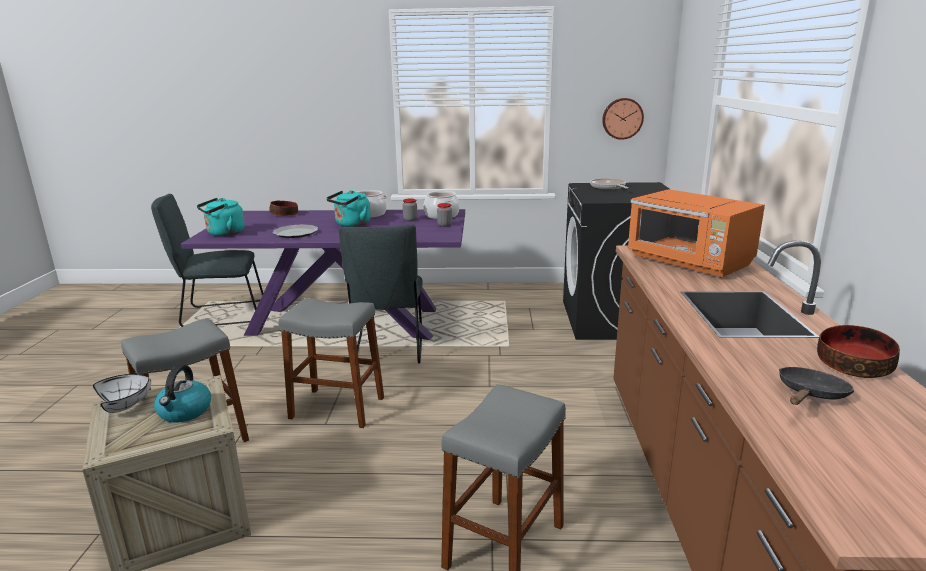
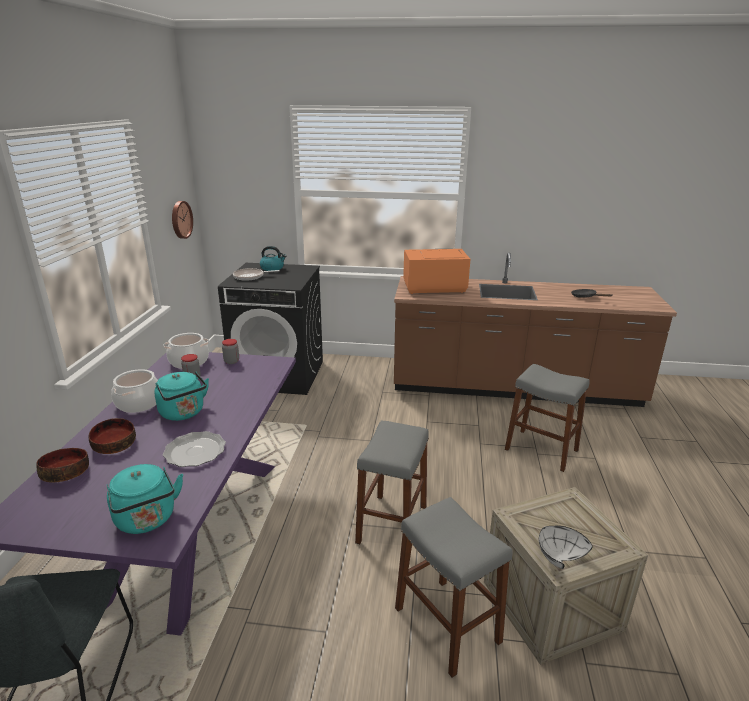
camera: 85 degrees left, 5 degrees up
kettle [154,365,211,423] -> kettle moved to [260,246,286,271]
grey chair [339,224,423,364] -> none
orange microwave [628,189,765,278] -> orange microwave turned 150 degrees counterclockwise [403,249,470,294]
bowl [817,325,900,378] -> bowl moved to [89,418,136,454]

